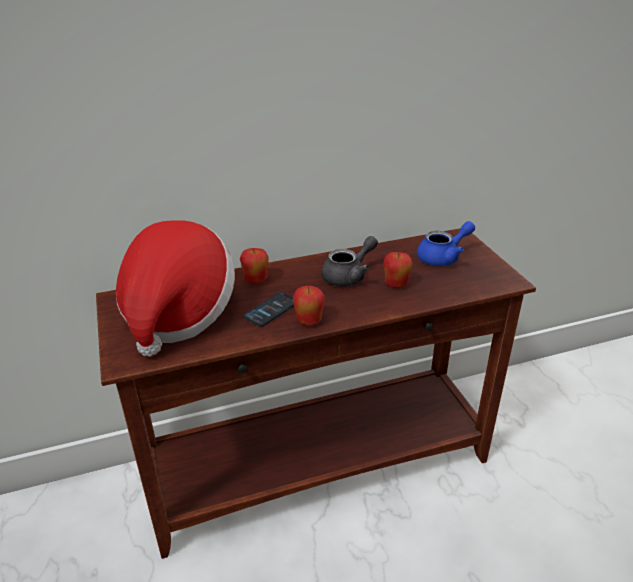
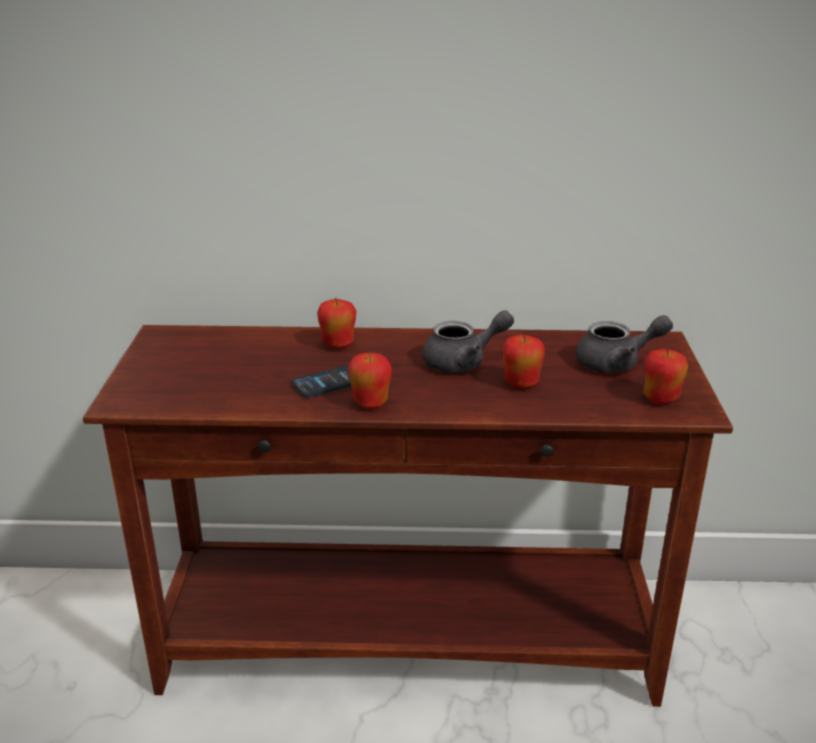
camera: 20 degrees right, 5 degrees down
hat [116,220,235,357] -> none
blue teapot [417,221,475,266] -> grey teapot [576,315,673,373]
none -> apple [643,348,688,404]

